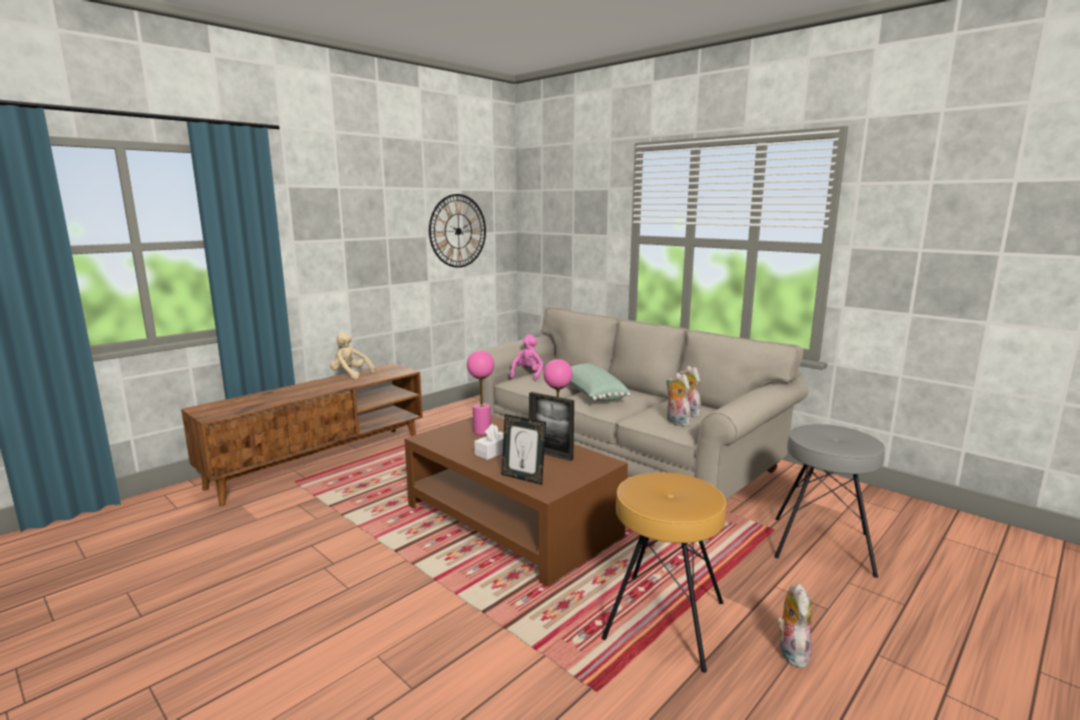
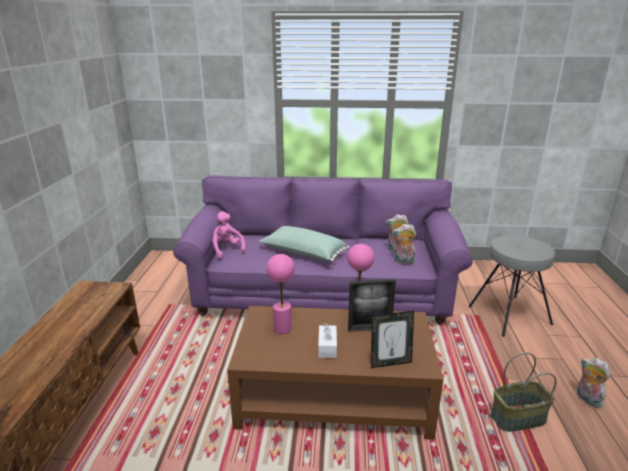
camera: 40 degrees left, 10 degrees up
beige plush toy [330,333,376,379] -> none
wall clock [429,194,486,268] -> none
beige sofa [482,307,808,500] -> purple sofa [173,175,473,325]
brown stool [601,472,726,673] -> basket [490,352,557,432]

